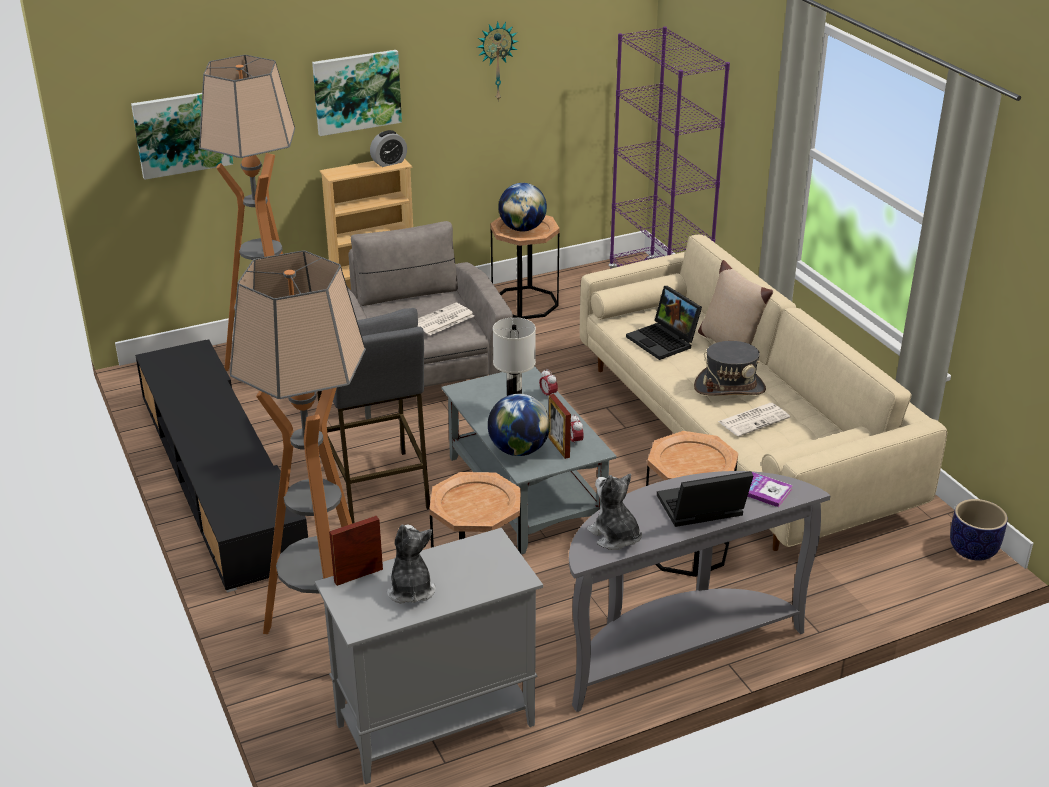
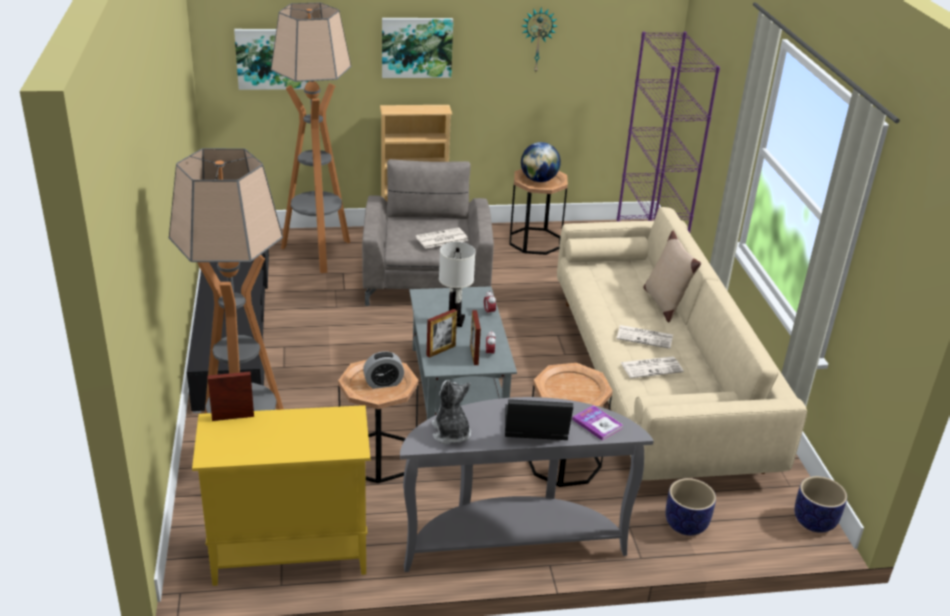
camera: 15 degrees right, 0 degrees up
grey cabinet [315,528,543,784] -> yellow cabinet [192,405,370,586]
grey stool [317,308,430,524] -> none
alarm clock [370,130,407,167] -> alarm clock moved to [363,351,404,389]
plush toy [387,525,435,604] -> none
globe [488,394,550,456] -> picture frame [426,309,457,358]
laptop [626,286,702,360] -> none
grey hat [694,341,766,395] -> newspaper [617,325,673,349]
none -> planter [665,478,716,536]

